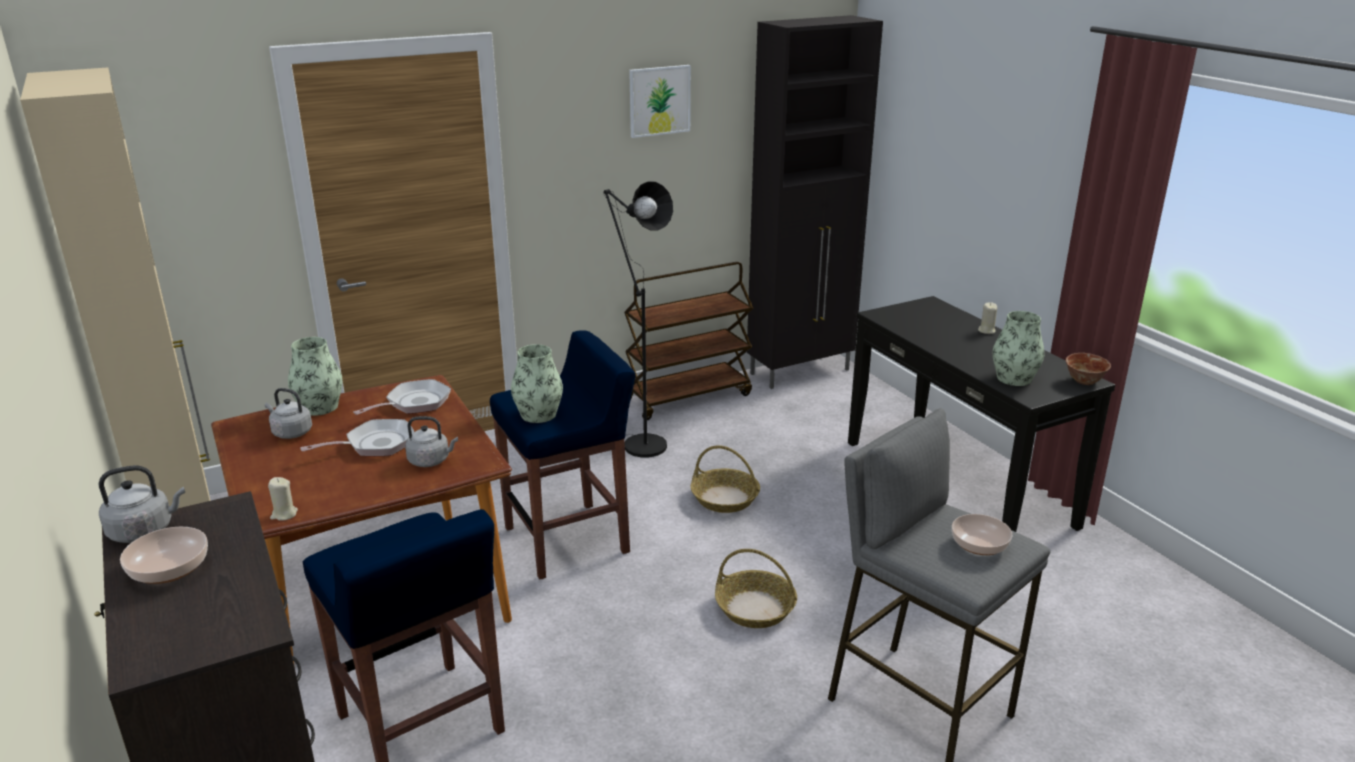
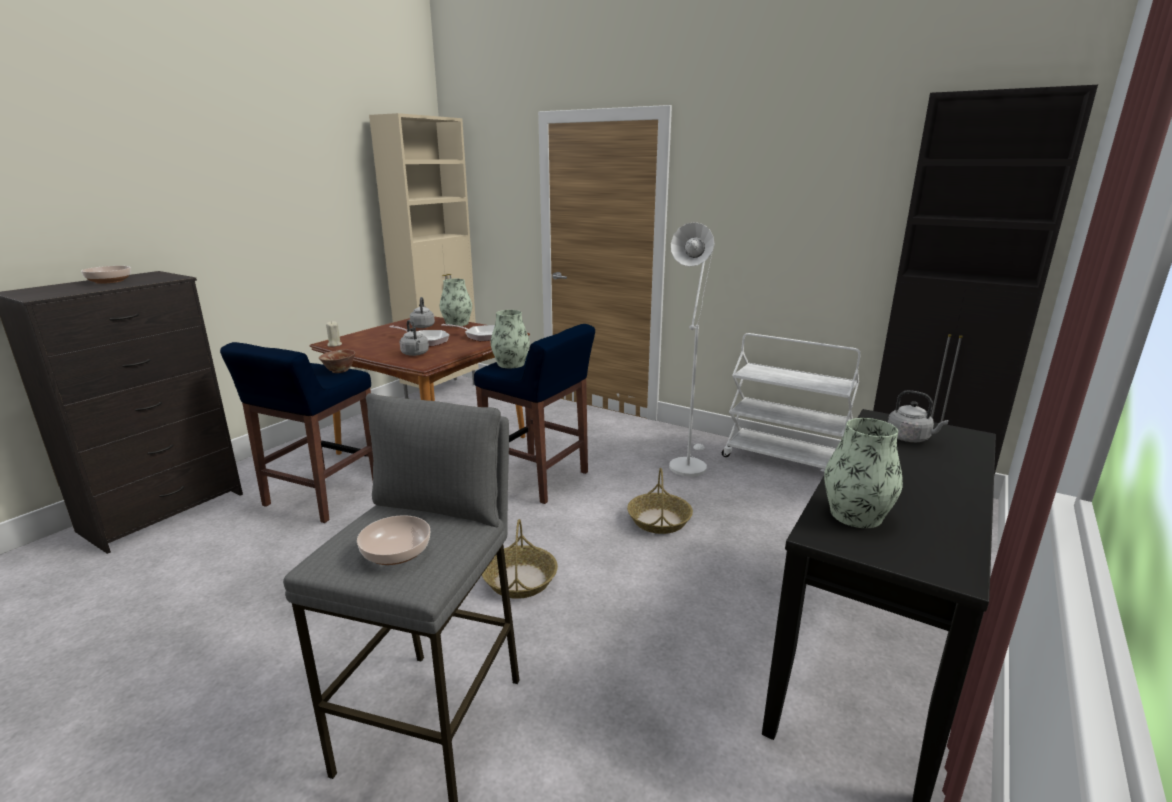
camera: 60 degrees right, 5 degrees down
grey kettle [99,465,185,543] -> grey kettle moved to [888,390,948,442]
black floor lamp [603,181,673,458] -> white floor lamp [669,222,715,477]
brown cart [624,262,754,420] -> white cart [722,333,860,472]
picture [629,65,691,138] -> none
beige candle [978,302,997,334] -> none
bowl [1066,353,1111,385] -> bowl moved to [319,349,355,373]

